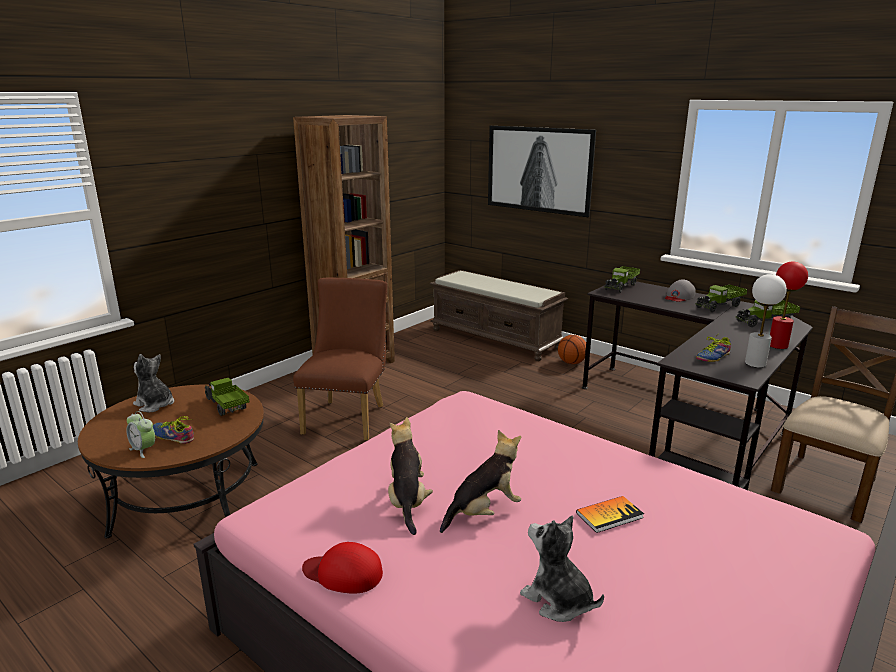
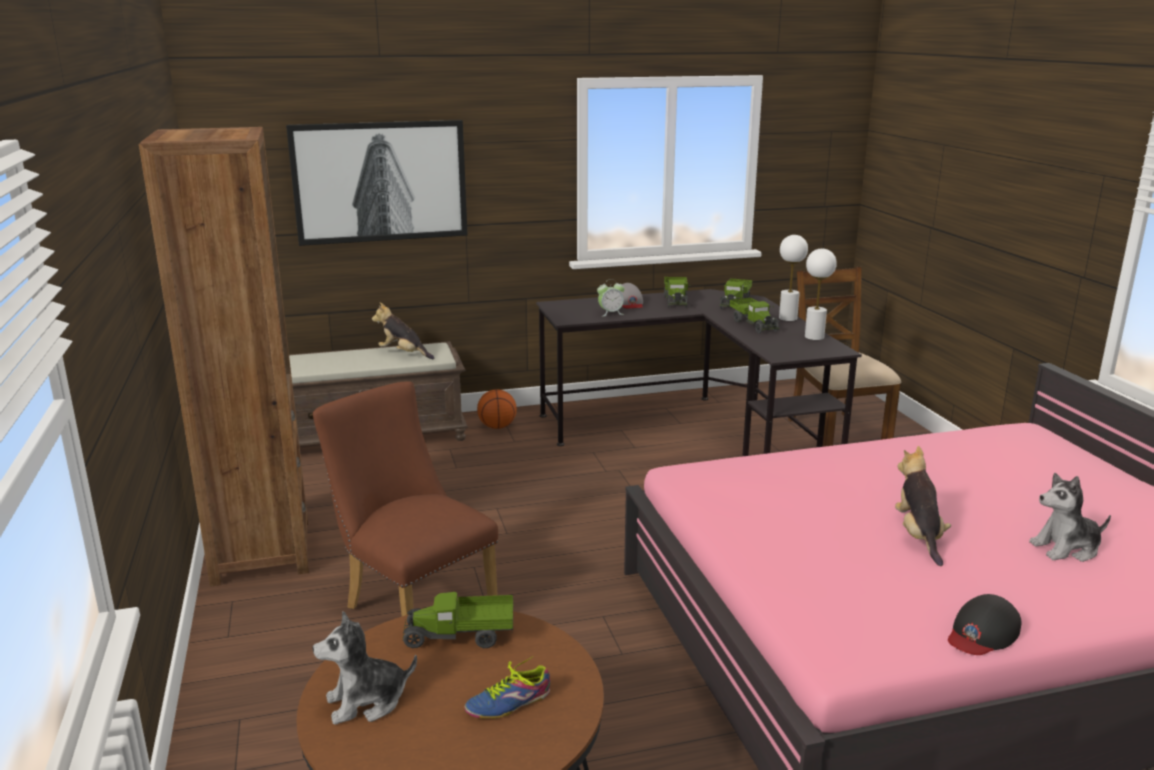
camera: 55 degrees left, 0 degrees up
alarm clock [127,411,155,458] -> alarm clock moved to [597,279,625,316]
red cap [302,542,383,593] -> black cap [948,594,1021,655]
plush toy [388,417,433,535] -> plush toy moved to [372,302,435,359]
book [576,496,644,533] -> none
toy truck [604,266,640,293] -> toy truck moved to [729,298,779,334]
shoe [696,335,731,362] -> none
red table lamp [770,262,808,349] -> white table lamp [779,235,808,321]

